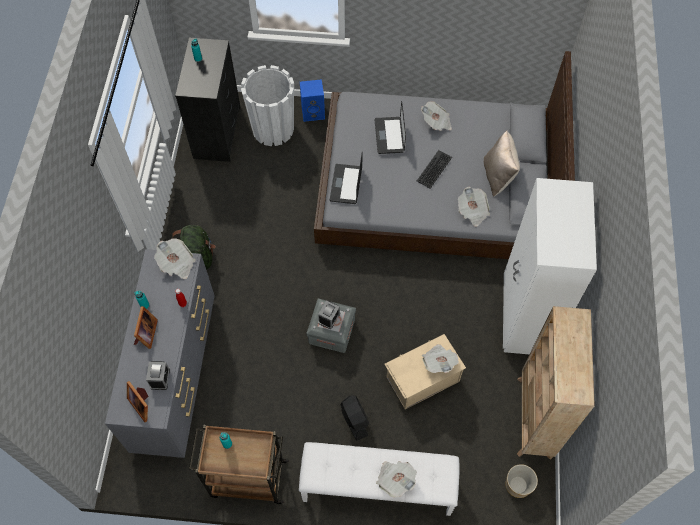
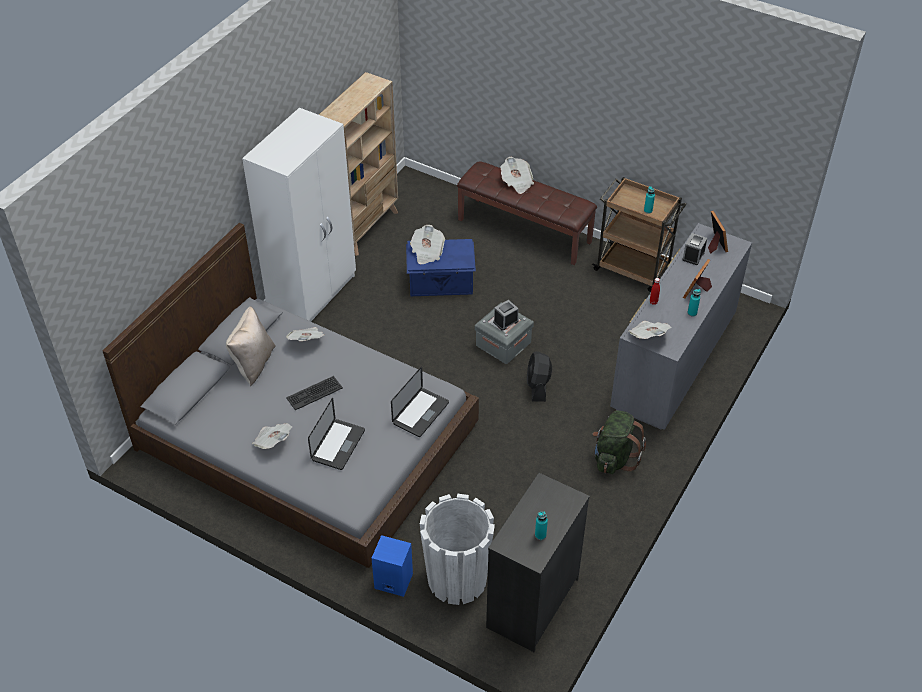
camera: 155 degrees left, 15 degrees down
white bench [299,442,460,516] -> brown bench [457,161,597,265]
black fan [341,395,369,441] -> black fan moved to [527,351,552,402]
beige storage box [385,334,466,409] -> blue storage box [406,239,476,296]
planter [505,464,538,498] -> none

